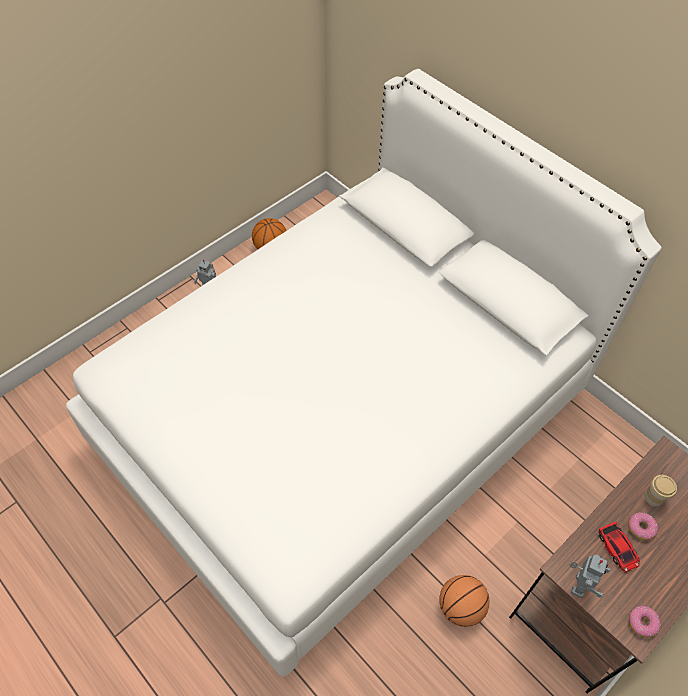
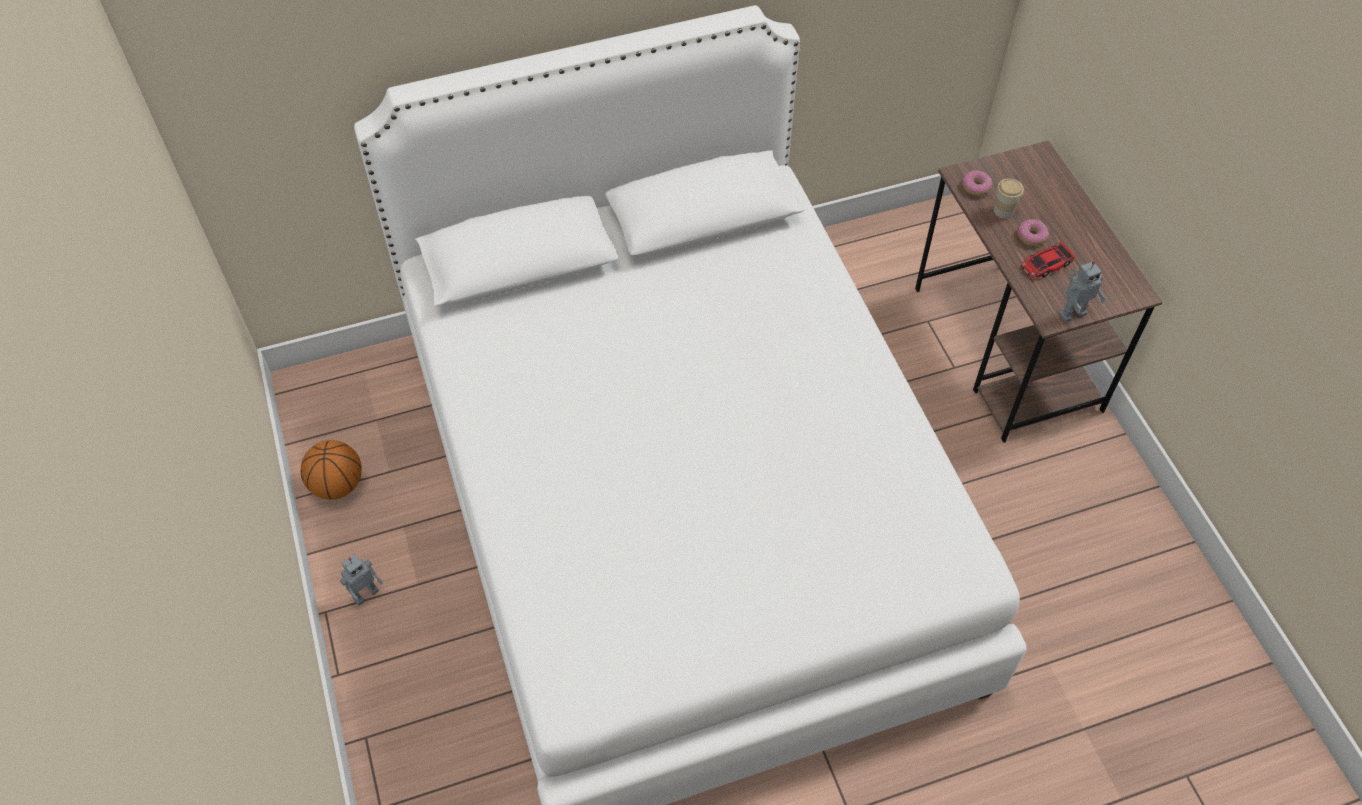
camera: 65 degrees left, 0 degrees up
basketball [439,575,489,627] -> none
toy robot [570,554,611,598] -> toy robot turned 105 degrees clockwise [1059,261,1107,323]
toy car [599,522,640,573] -> toy car turned 150 degrees clockwise [1021,241,1076,279]
donut [629,606,661,638] -> donut moved to [962,170,992,196]

